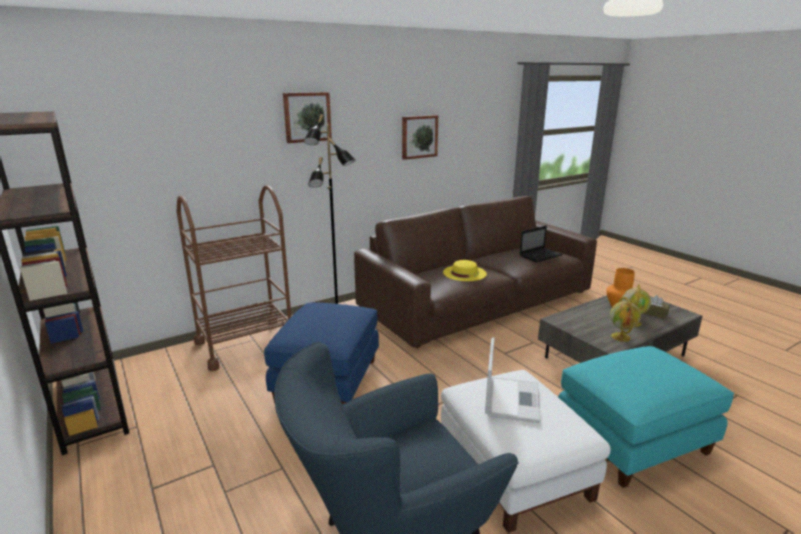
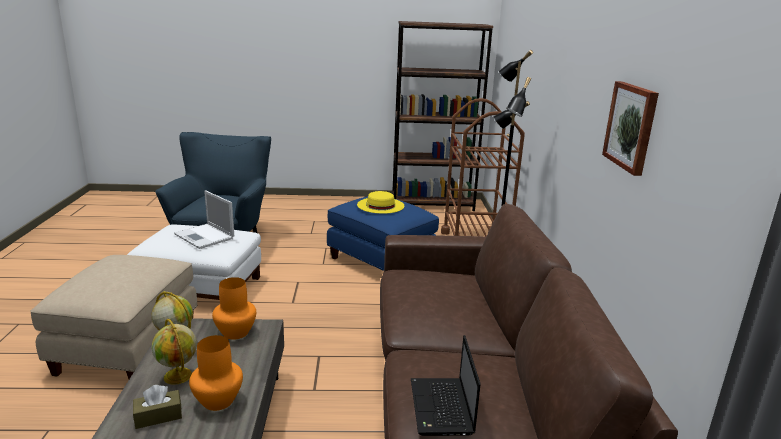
camera: 120 degrees right, 0 degrees up
picture [283,92,332,143] -> none
yellow hat [443,260,487,281] -> yellow hat moved to [357,191,404,214]
turquoise ottoman [558,346,734,488] -> beige ottoman [30,255,197,379]
none -> orange vase [212,277,256,340]

